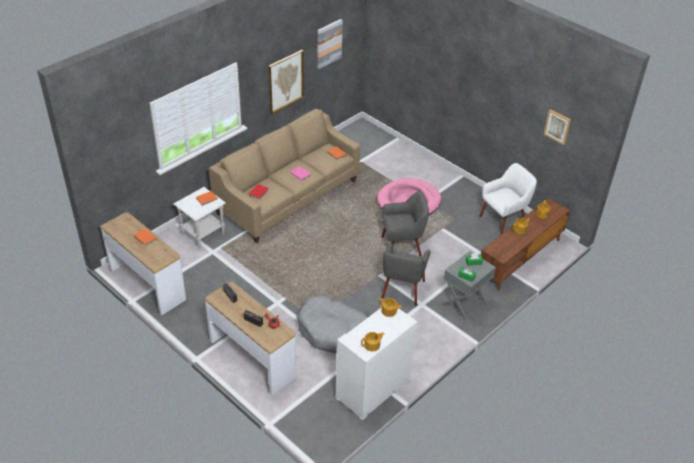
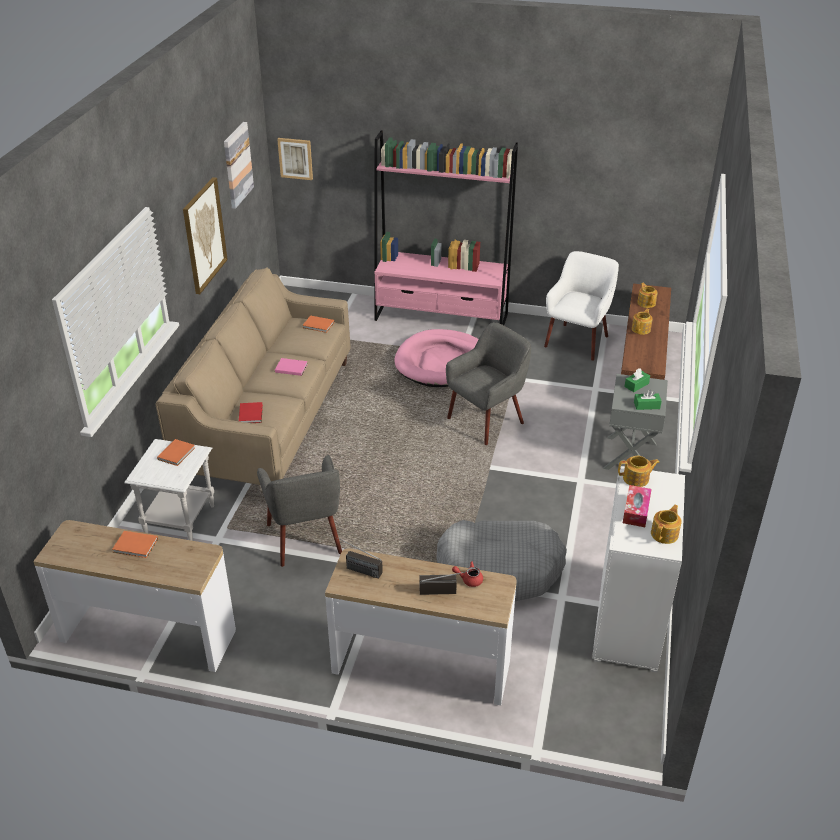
camera: 30 degrees left, 5 degrees down
grey armchair [381,242,431,306] -> grey armchair moved to [257,455,342,567]
picture [544,109,571,145] -> picture moved to [277,138,313,180]
none -> pink bookcase [374,130,518,325]
none -> tissue box [623,485,652,527]

